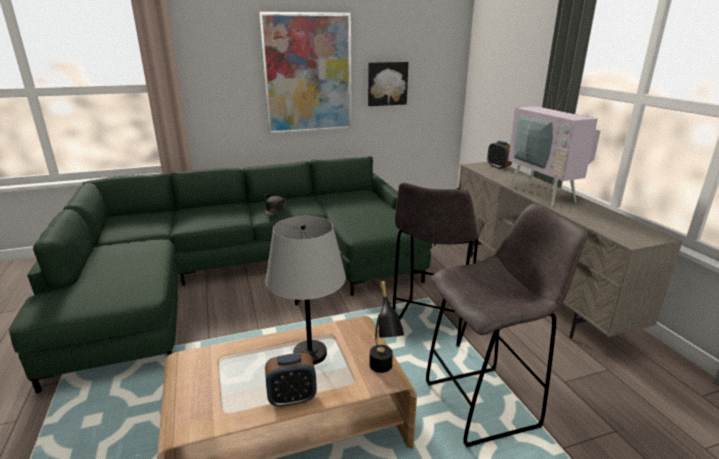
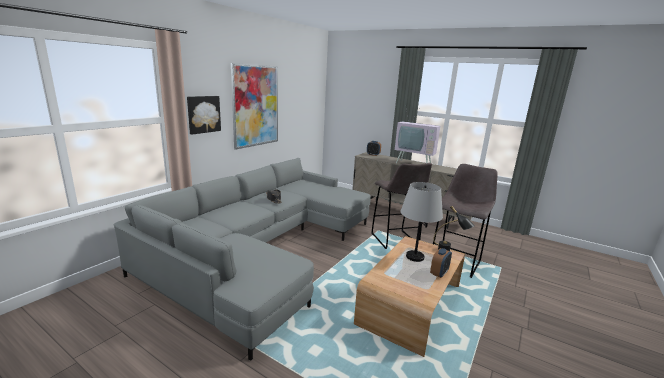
camera: 40 degrees left, 5 degrees down
green sofa [9,156,432,393] -> grey sofa [114,158,371,361]
picture [368,62,408,106] -> picture moved to [187,96,221,135]

